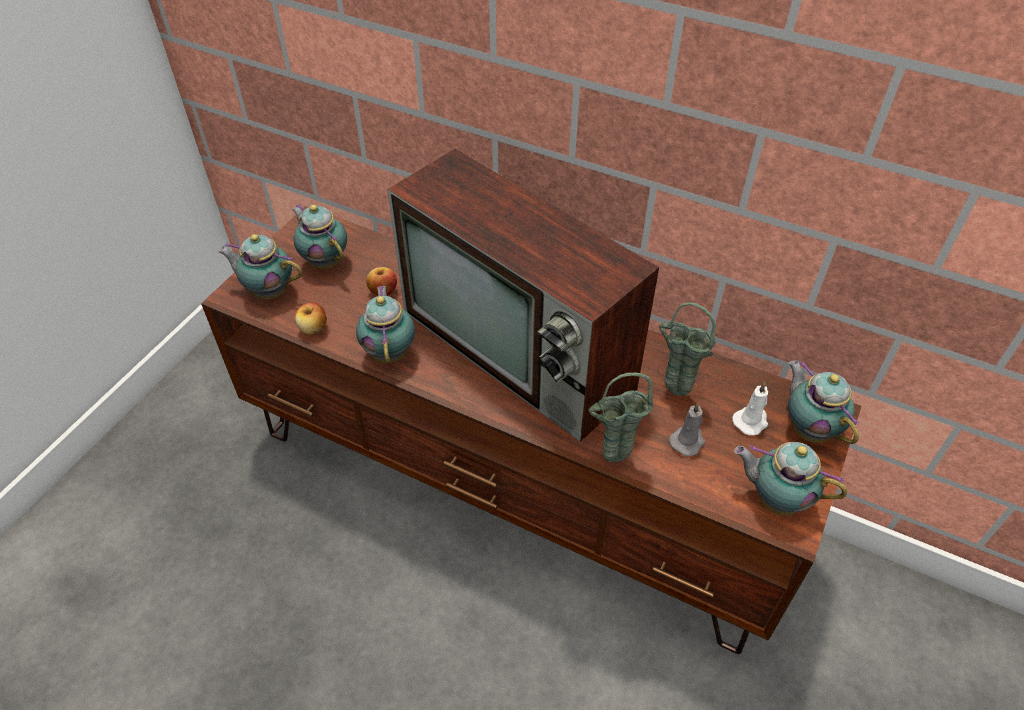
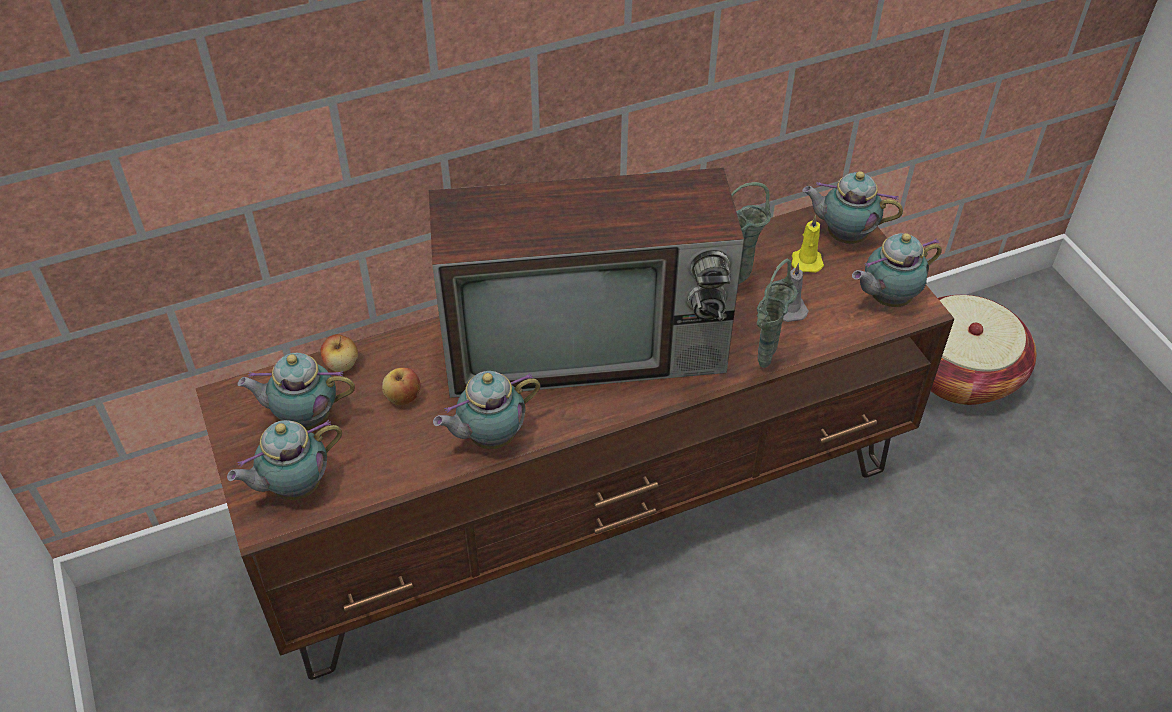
camera: 50 degrees left, 0 degrees up
apple [295,302,327,335] -> apple moved to [320,334,358,372]
teapot [356,286,415,364] -> teapot turned 60 degrees counterclockwise [433,371,541,449]
white candle [732,382,768,435] -> yellow candle [792,215,824,273]
none -> basket [931,295,1036,405]

